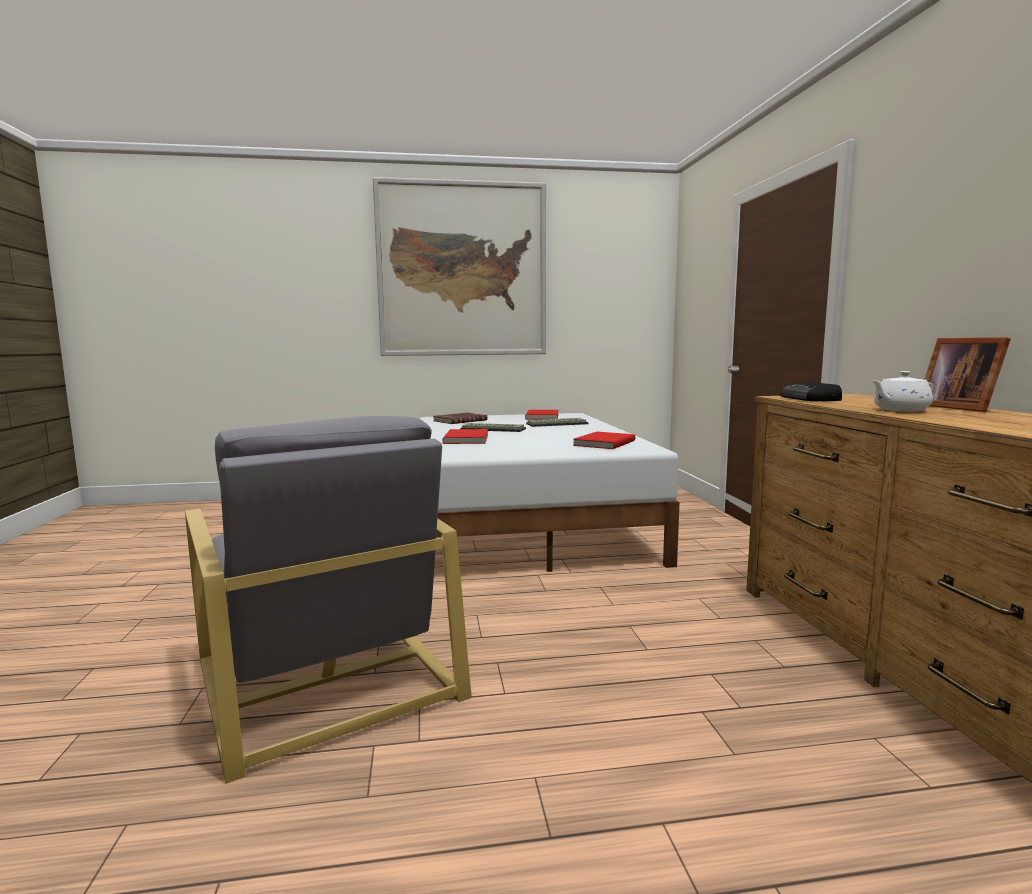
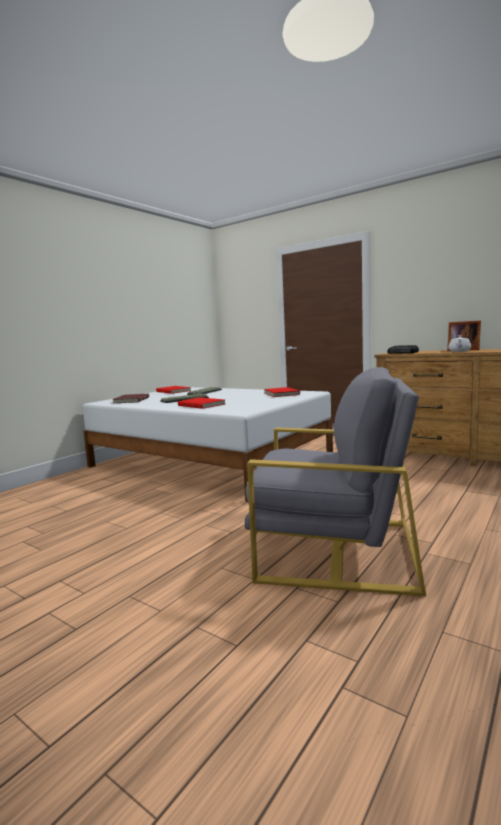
camera: 45 degrees left, 0 degrees up
picture [373,177,546,356] -> none

